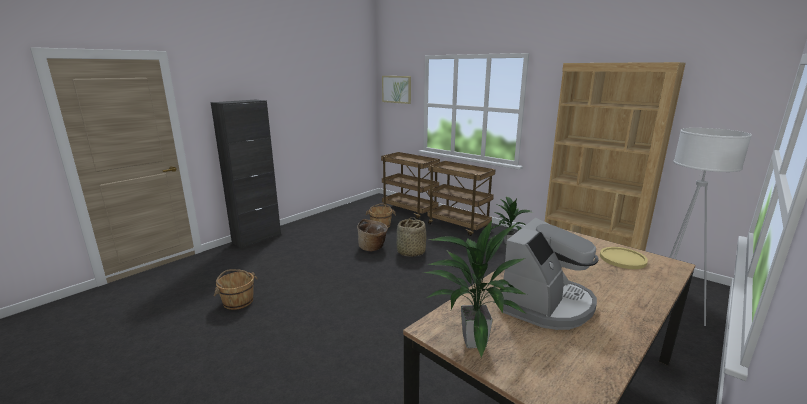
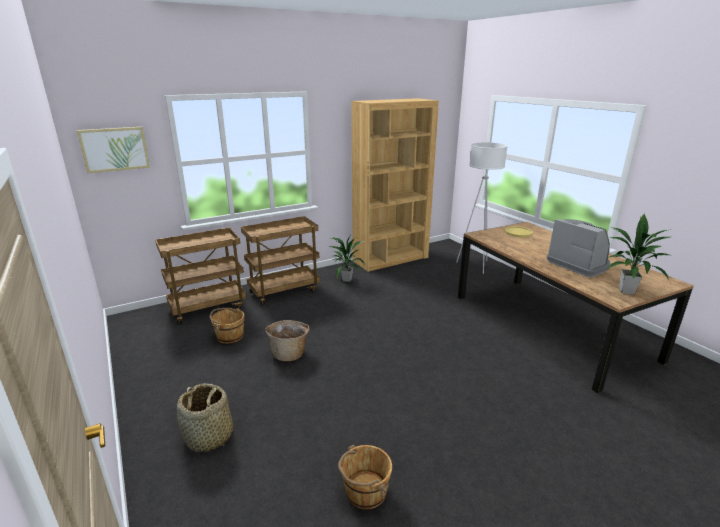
camera: 70 degrees left, 5 degrees up
black cabinet [211,100,281,249] -> none
basket [397,217,426,257] -> basket moved to [177,383,233,452]

